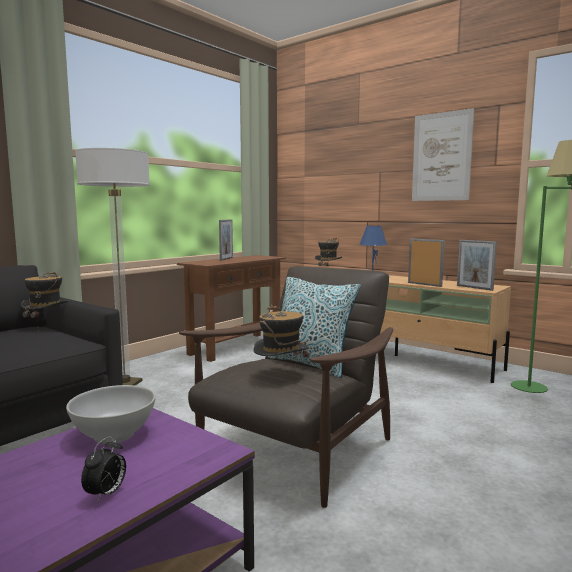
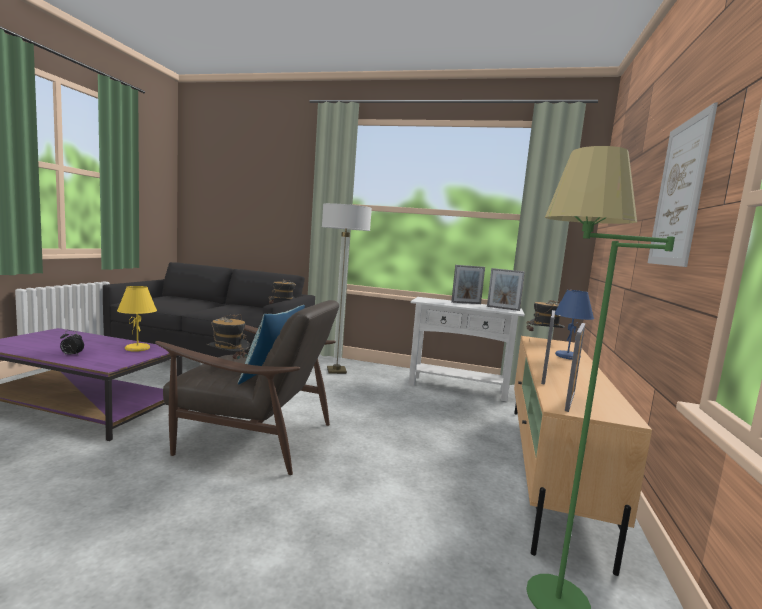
camera: 65 degrees right, 0 degrees up
white bowl [66,385,156,444] -> yellow table lamp [117,286,157,352]
brown console table [177,255,286,362] -> white console table [408,297,525,402]
none -> picture frame [487,268,525,311]

